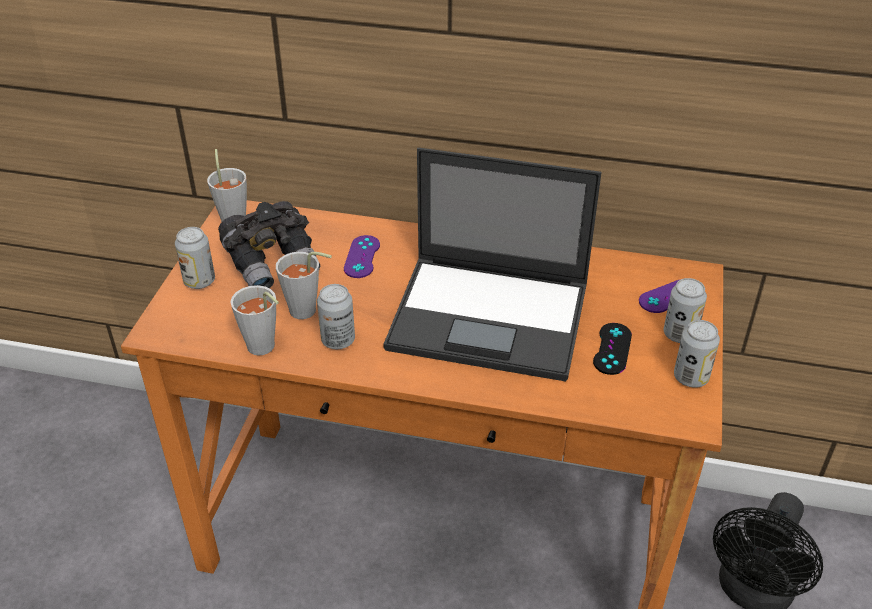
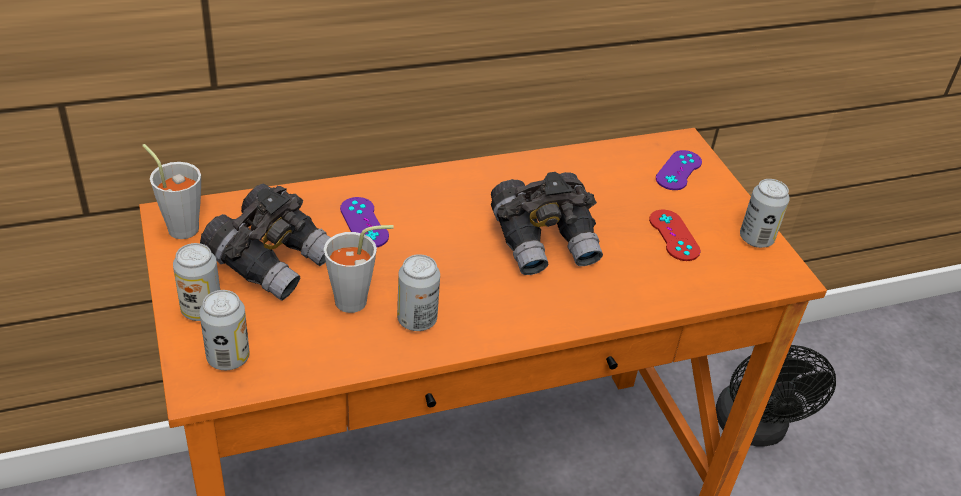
camera: 35 degrees left, 0 degrees up
grey cup [230,285,279,356] -> none
laptop [383,148,601,381] -> grey binoculars [491,172,603,275]
black game controller [593,323,632,375] -> red game controller [649,210,700,261]
can [664,278,707,343] -> can moved to [199,290,249,370]

